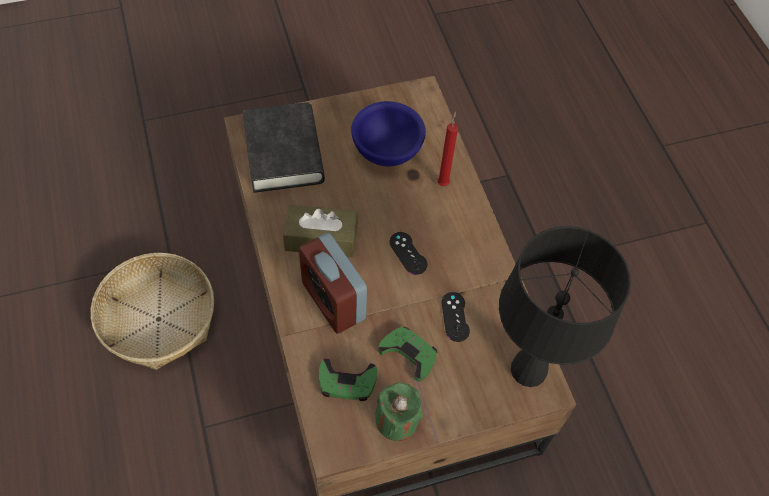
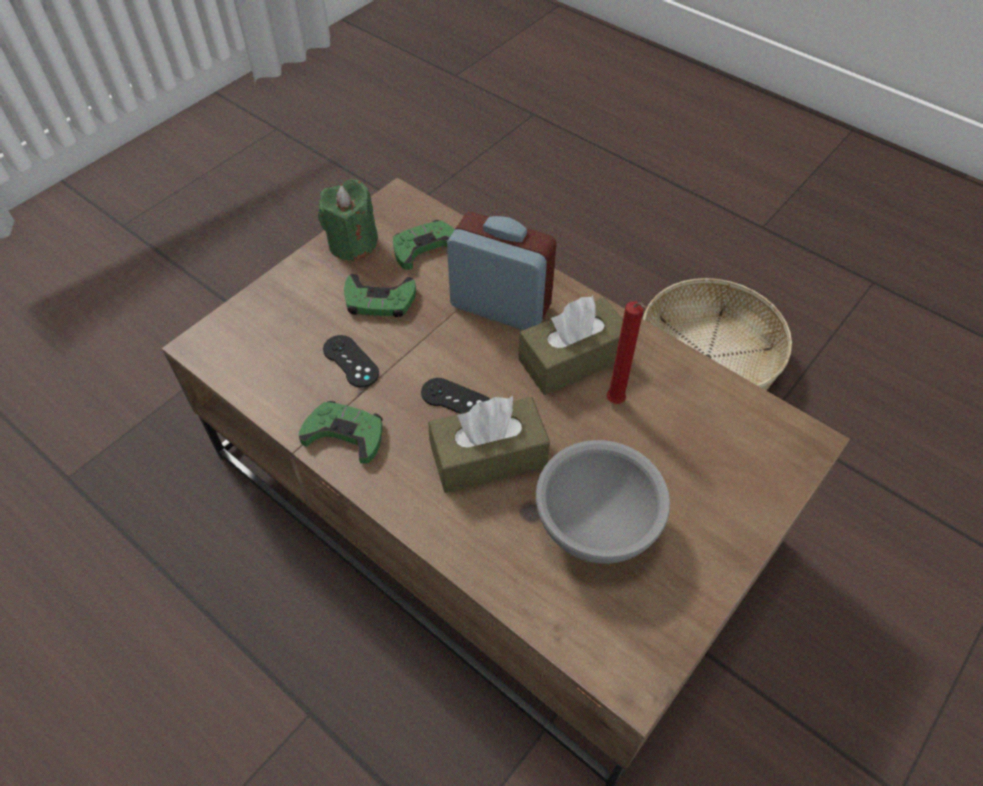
camera: 150 degrees right, 5 degrees down
black book [242,102,325,193] -> none
blue bowl [351,101,426,166] -> grey bowl [536,440,670,564]
red candle [438,111,458,186] -> red candle moved to [607,301,647,404]
black table lamp [499,226,631,387] -> none
none -> green game controller [299,401,383,464]
none -> brown tissue box [428,396,550,493]

